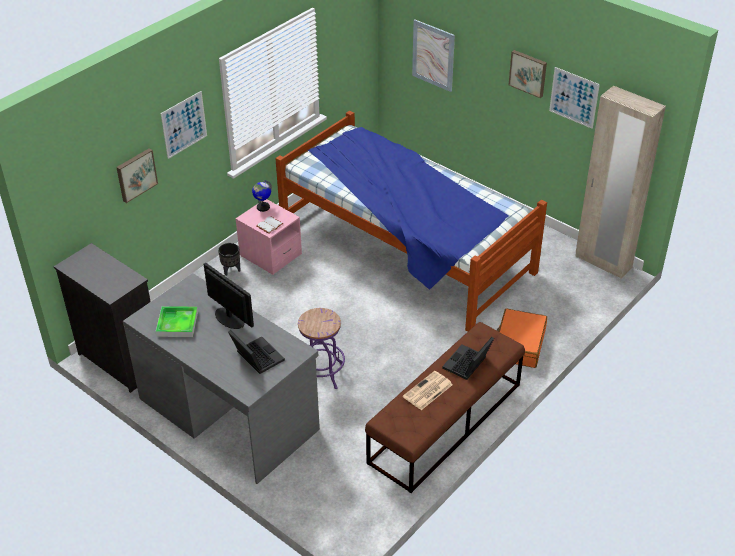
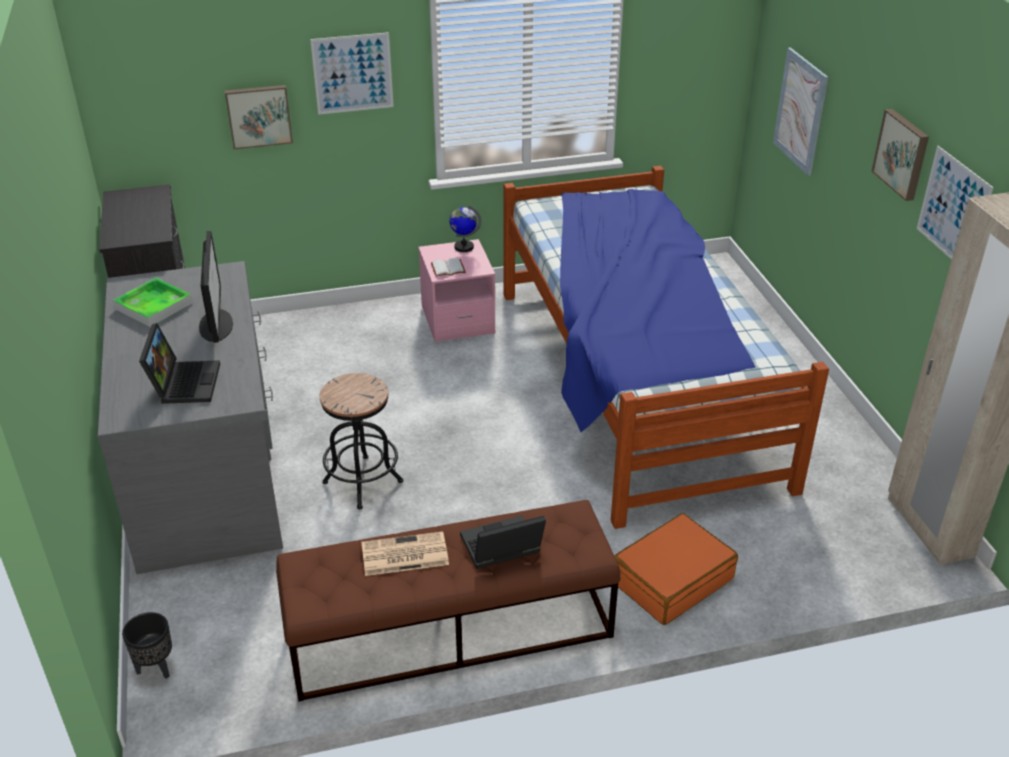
camera: 35 degrees right, 5 degrees down
black planter [218,243,241,276] -> black planter moved to [122,612,172,679]
purple stool [298,308,345,389] -> black stool [320,373,403,509]

